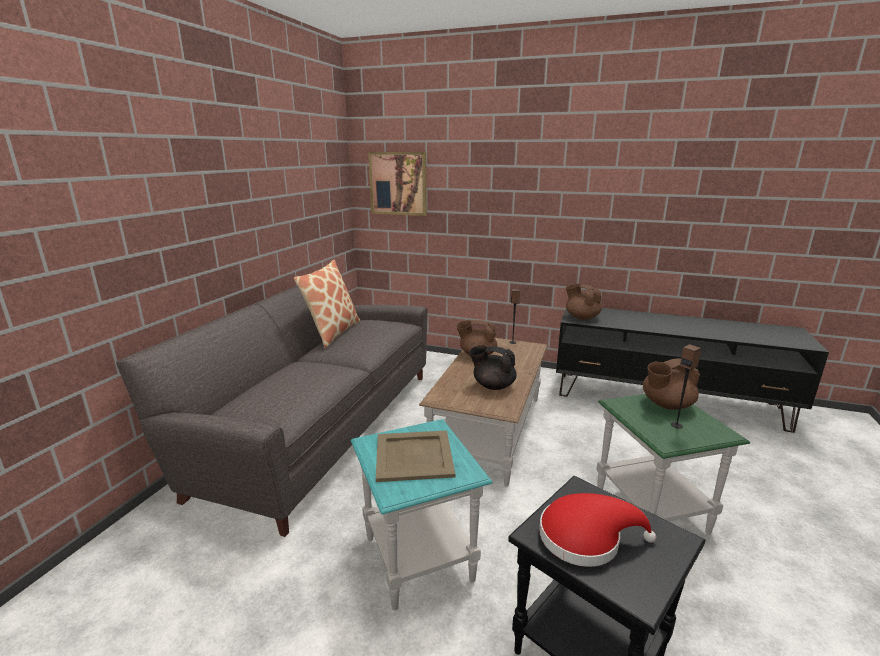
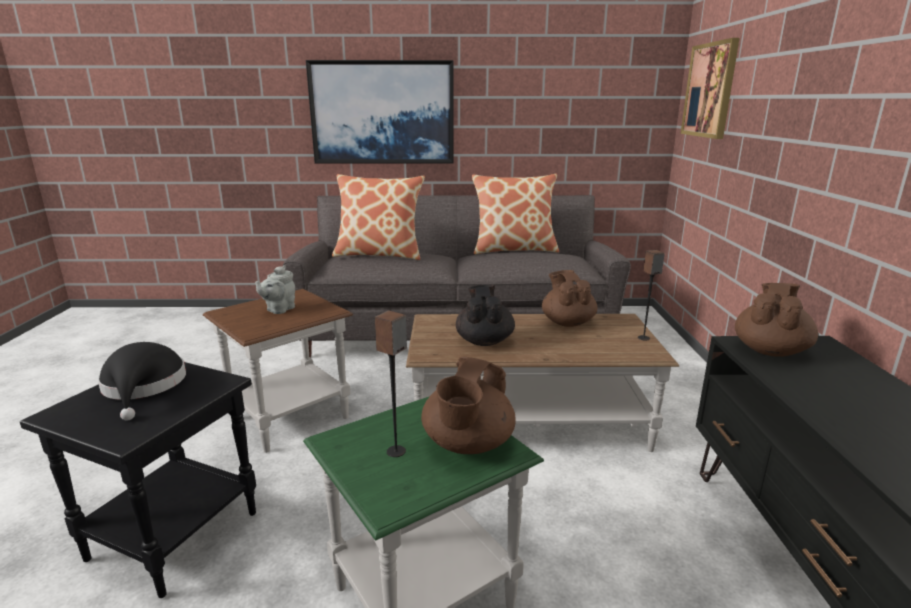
camera: 70 degrees right, 0 degrees up
turquoise side table [351,419,493,610] -> brown side table [203,289,353,453]
beige tray [376,431,455,482] -> grey teapot [255,265,295,314]
red hat [539,493,656,567] -> black hat [97,342,186,421]
brown teapot [643,358,700,410] -> brown teapot turned 120 degrees counterclockwise [421,357,516,454]
none -> picture [306,60,454,164]
none -> pillow [332,174,425,260]

